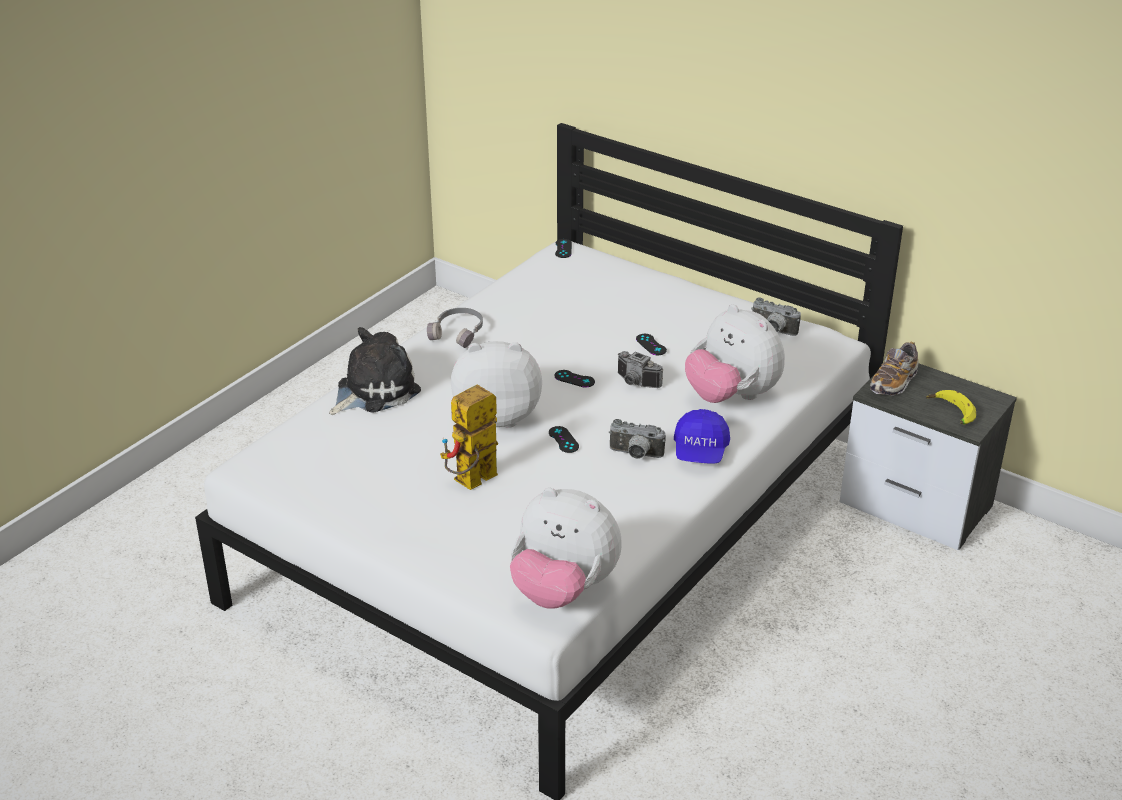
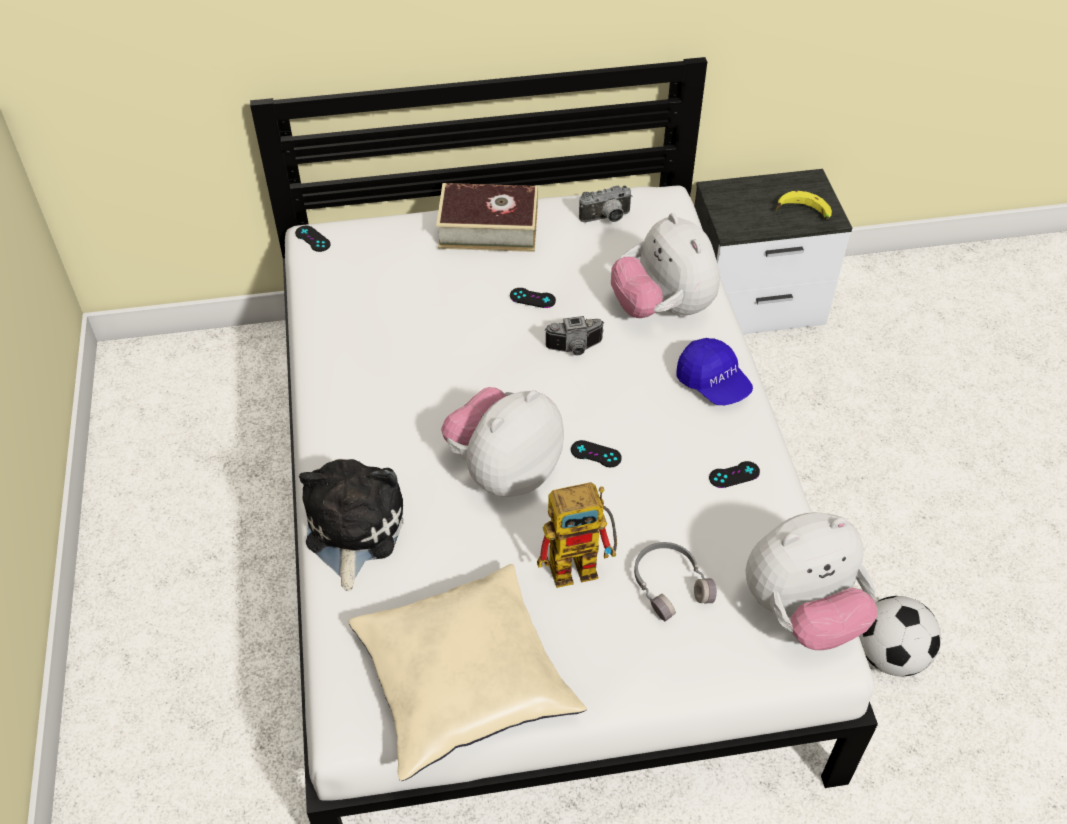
camera: 45 degrees left, 15 degrees up
grey headphones [427,308,483,348] -> grey headphones moved to [634,542,717,621]
toy robot [440,384,498,490] -> toy robot turned 105 degrees counterclockwise [537,482,617,588]
black game controller [555,370,595,388] -> black game controller moved to [709,461,760,488]
camera [609,419,666,459] -> none
plush toy [685,304,785,403] -> plush toy turned 60 degrees clockwise [611,213,720,318]
shoe [870,342,919,396] -> none
none -> beige pillow [349,564,587,781]
none -> book [436,183,538,252]
none -> football [859,596,941,676]

